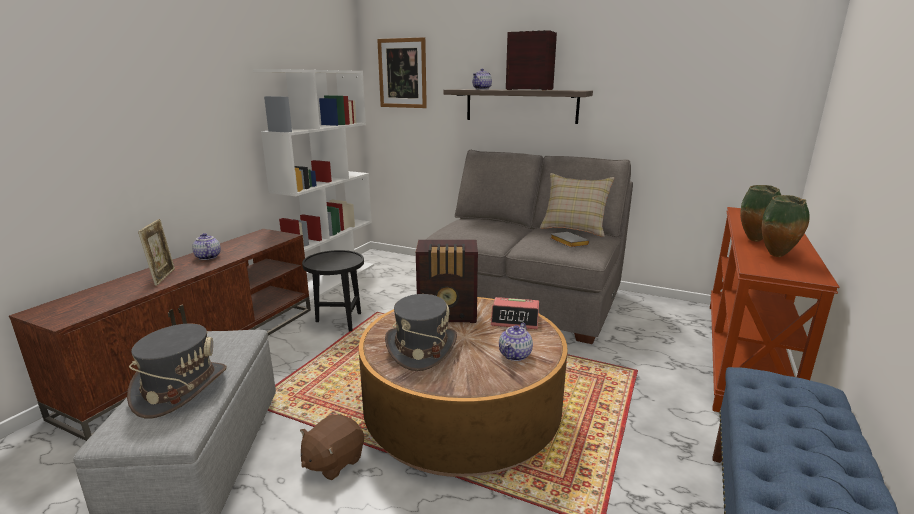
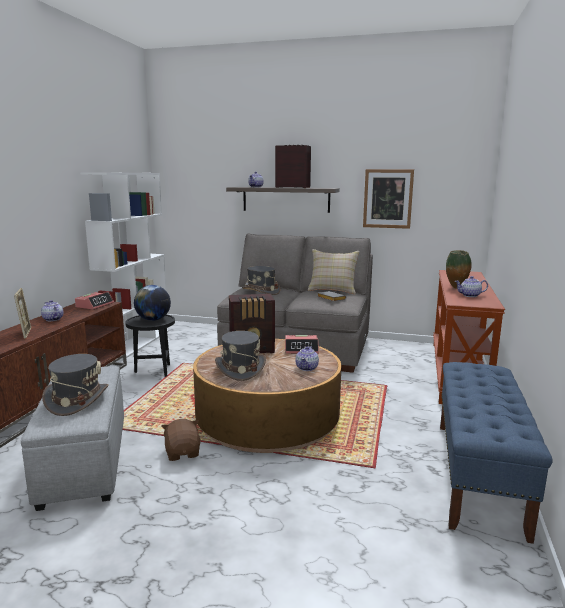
camera: 10 degrees left, 5 degrees down
brown plush toy [300,414,364,480] -> brown plush toy turned 135 degrees clockwise [162,419,200,461]
picture [377,37,427,108] -> picture moved to [363,169,414,229]
vase [761,195,810,257] -> teapot [455,276,488,297]
none -> alarm clock [75,292,114,310]
none -> globe [134,285,171,321]
none -> grey hat [242,266,280,295]

